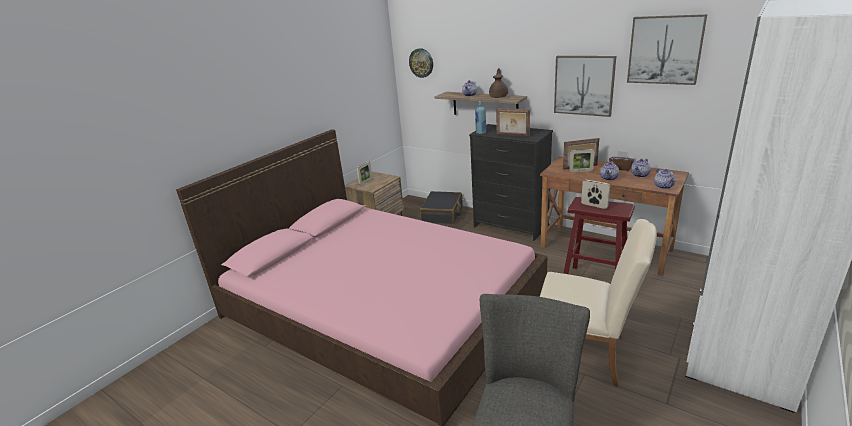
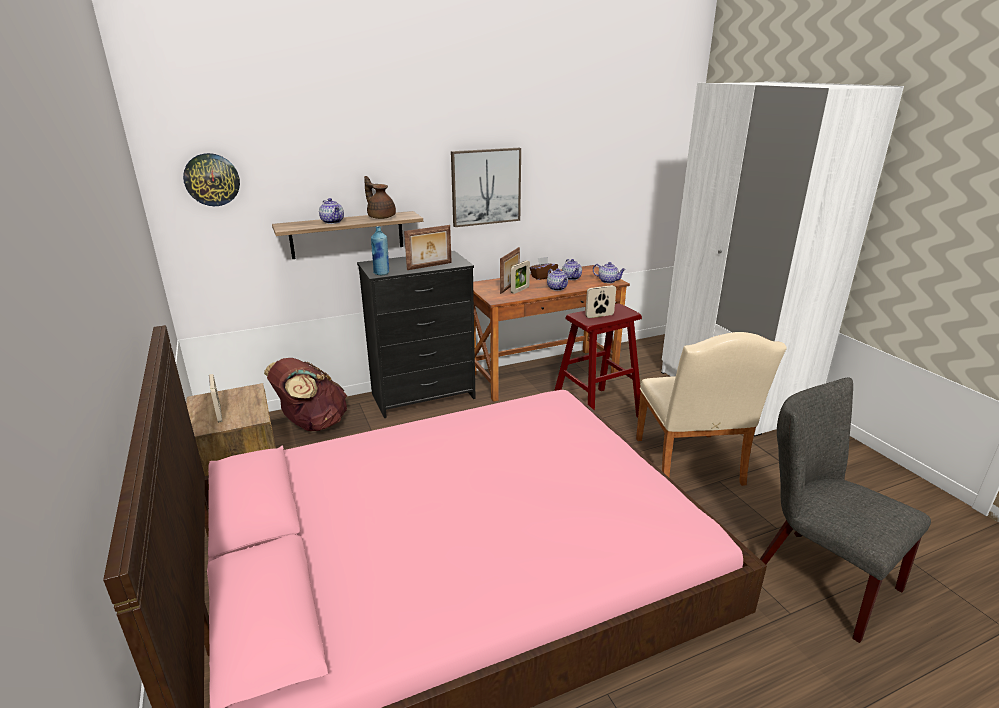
camera: 60 degrees left, 0 degrees up
black suitcase [420,191,463,224] -> brown backpack [264,358,347,431]
beige chair [540,219,657,387] -> beige chair turned 120 degrees clockwise [636,332,787,486]
picture [627,14,707,85] -> none

